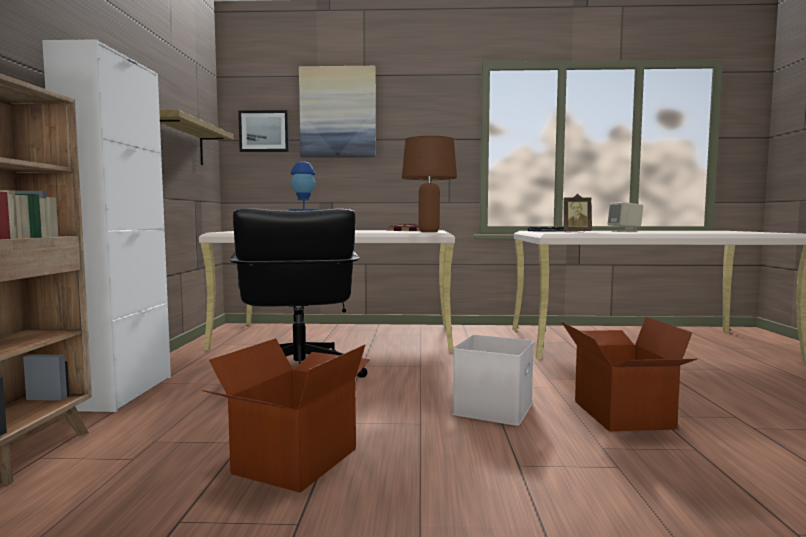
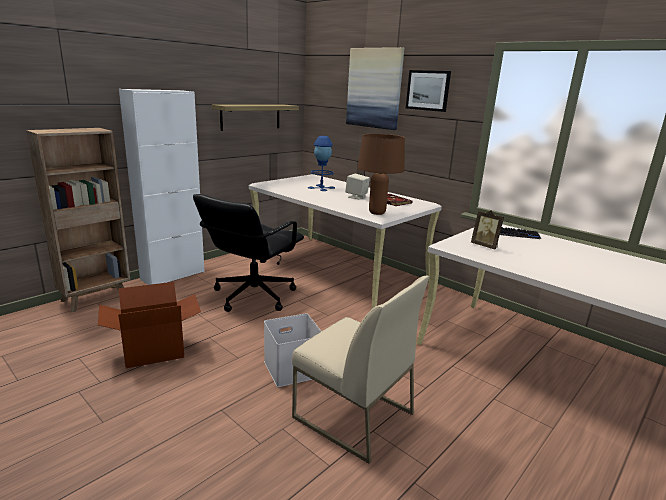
camera: 40 degrees right, 15 degrees up
picture [238,110,289,152] -> picture moved to [406,70,451,112]
cardboard box [561,317,697,431] -> beige chair [292,276,430,464]
beige speaker [608,202,643,232] -> beige speaker moved to [345,174,370,199]

